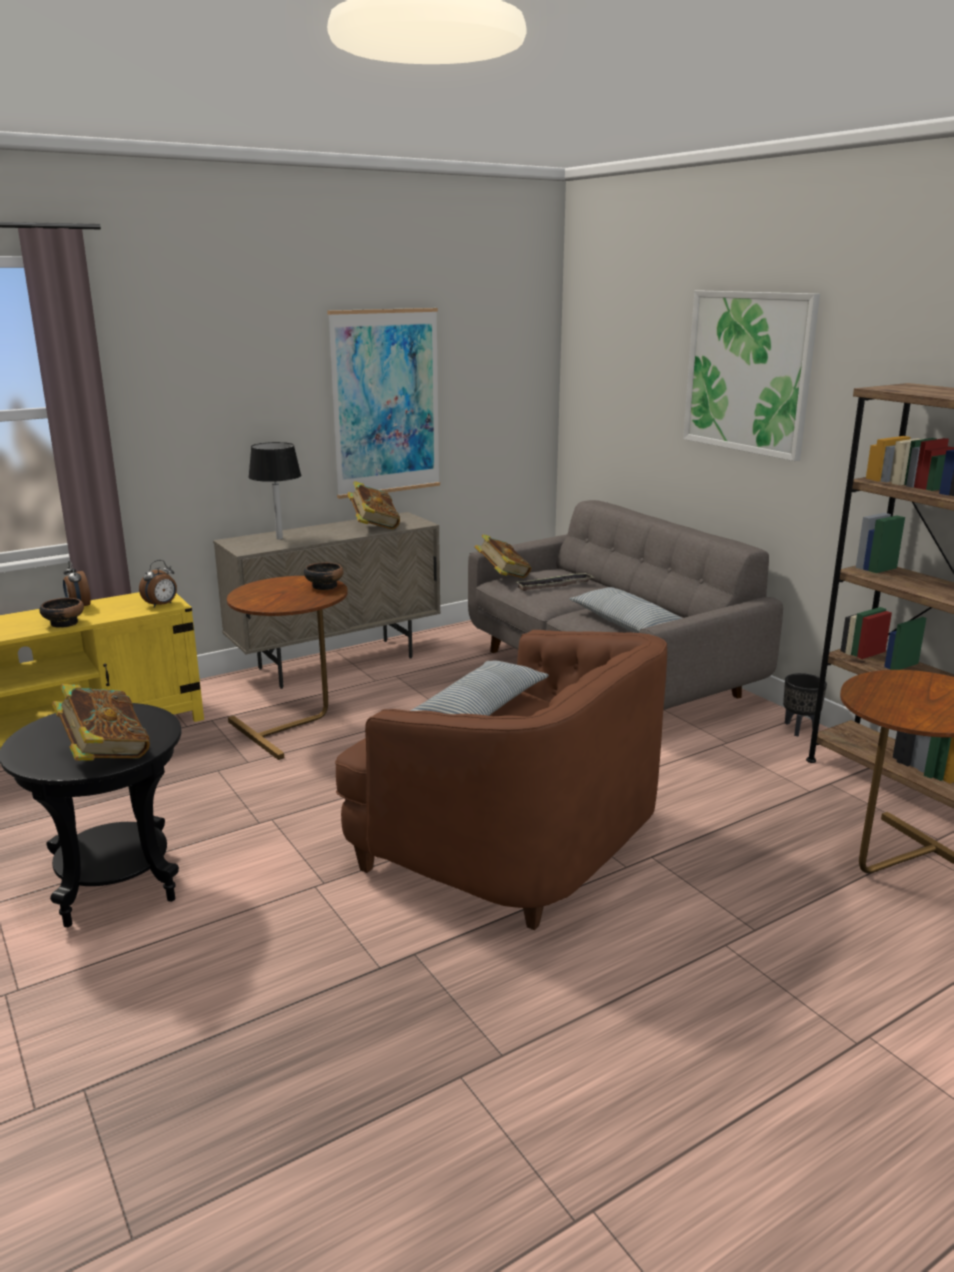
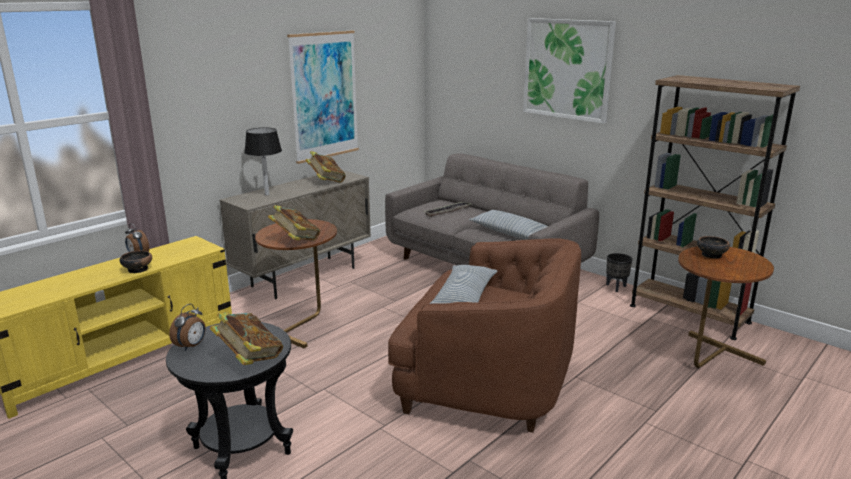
camera: 15 degrees left, 0 degrees up
alarm clock [139,560,177,608] -> alarm clock moved to [169,304,206,351]
bowl [304,562,344,590] -> bowl moved to [697,236,730,259]
book [475,534,531,578] -> book moved to [268,205,320,240]

